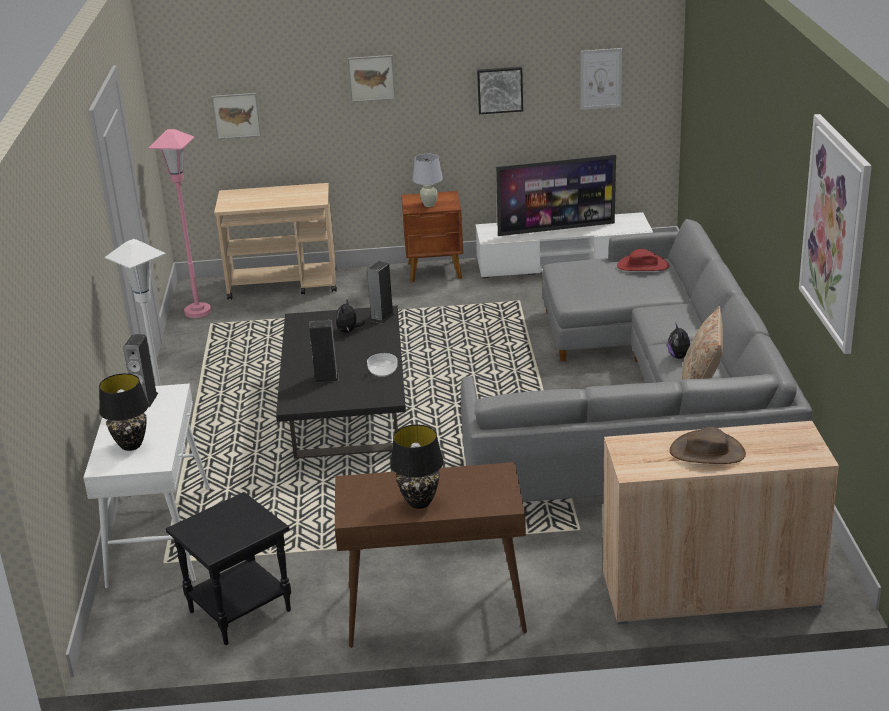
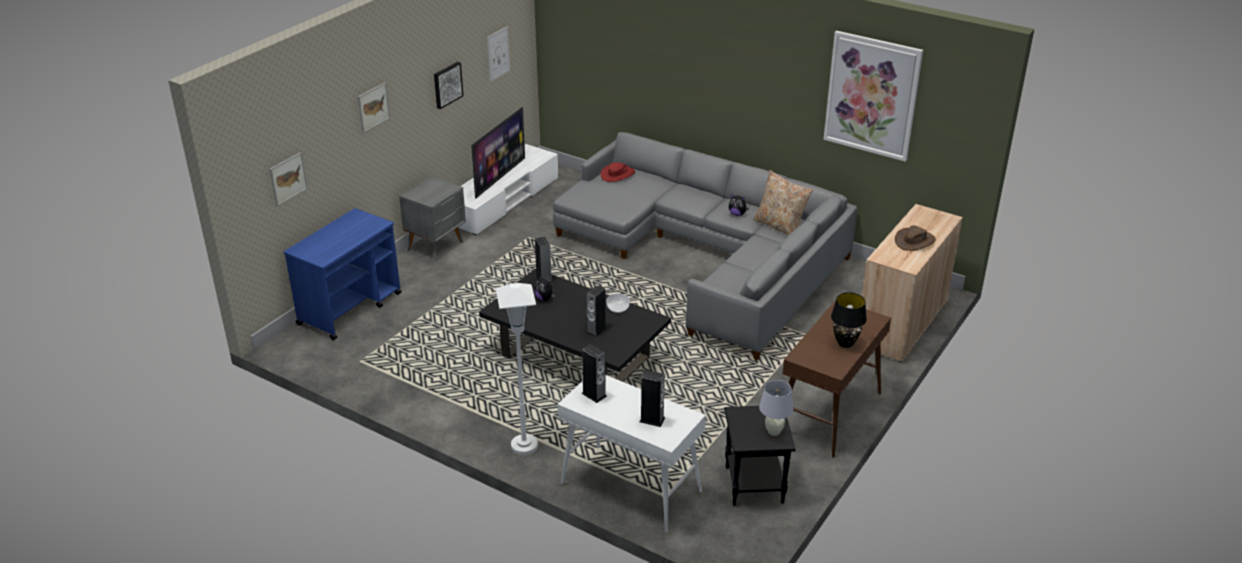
camera: 55 degrees left, 5 degrees up
black table lamp [99,373,149,451] -> speaker [640,370,665,427]
pink floor lamp [148,129,211,318] -> none
beige cart [214,183,337,300] -> blue cart [284,208,402,340]
brown nightstand [401,191,463,283] -> grey nightstand [399,177,466,261]
white table lamp [413,154,443,207] -> white table lamp moved to [759,380,793,436]

